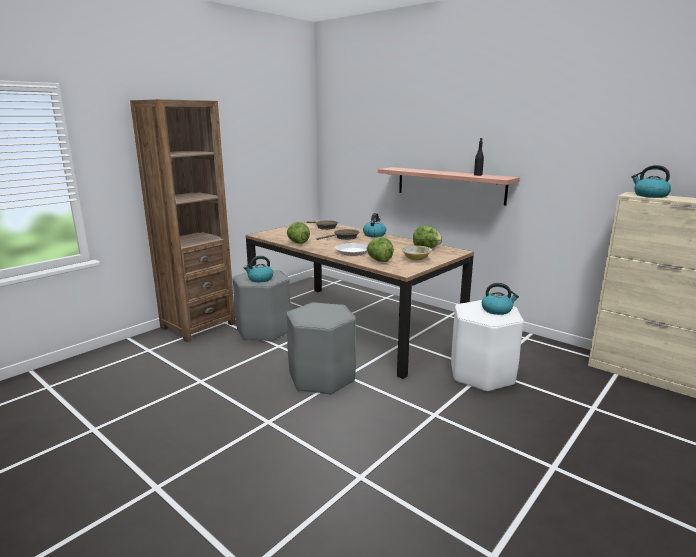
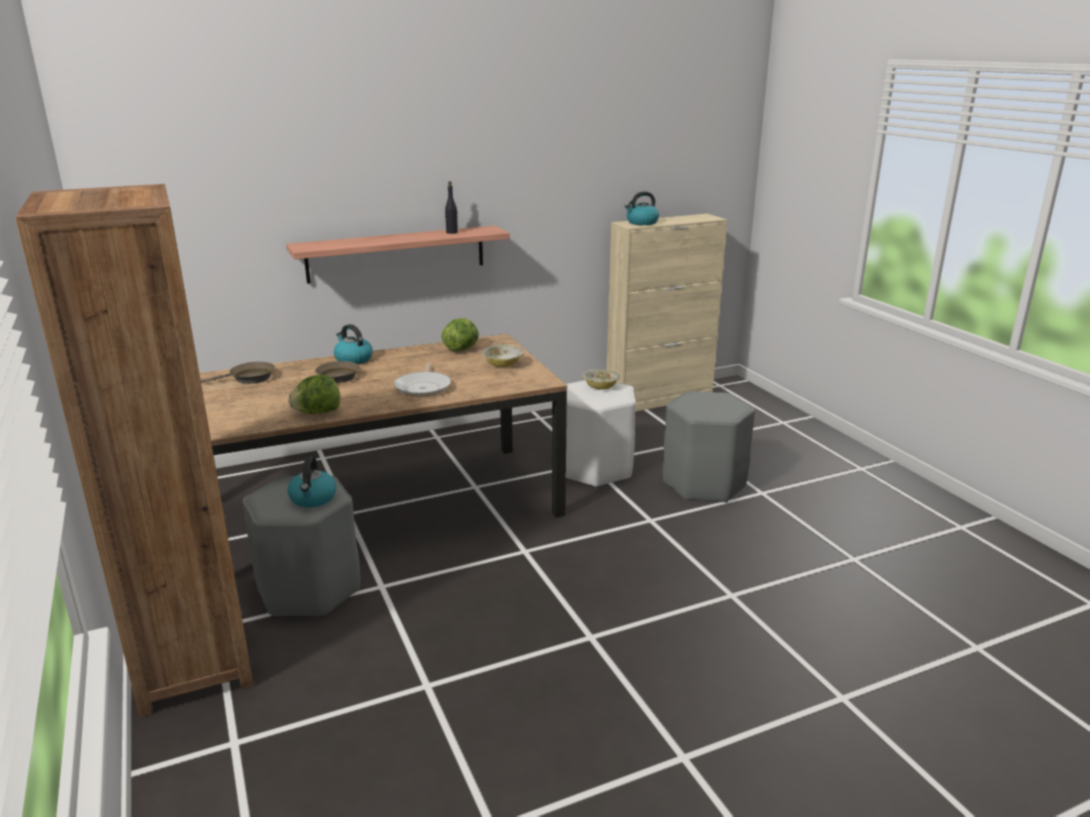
camera: 65 degrees left, 5 degrees up
grey stool [287,302,356,395] -> grey stool moved to [663,391,755,503]
lettuce [367,237,394,262] -> none
kettle [482,283,519,315] -> bowl [582,369,620,390]

